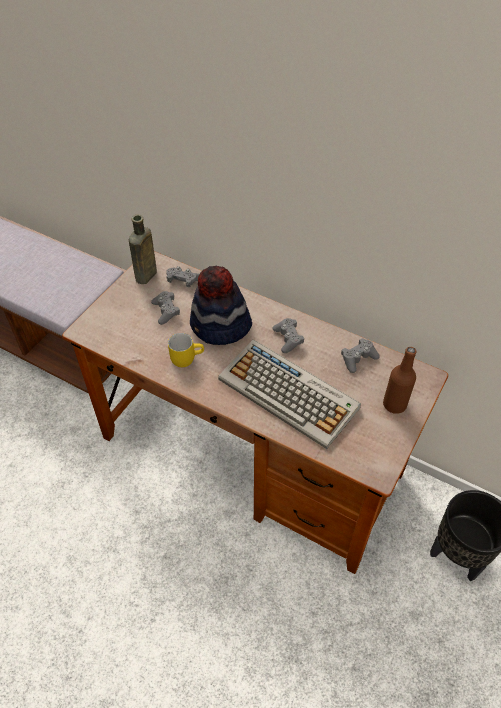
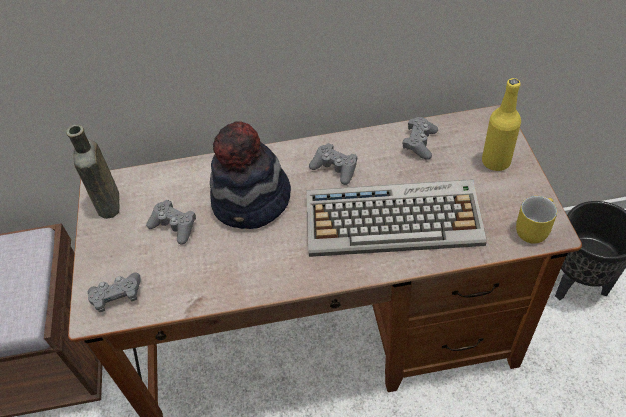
camera: 35 degrees left, 0 degrees up
grey game controller [166,266,199,287] -> grey game controller moved to [88,273,141,312]
yellow mug [168,333,204,367] -> yellow mug moved to [516,196,557,244]
brown bottle [383,347,417,414] -> yellow bottle [482,78,521,171]

